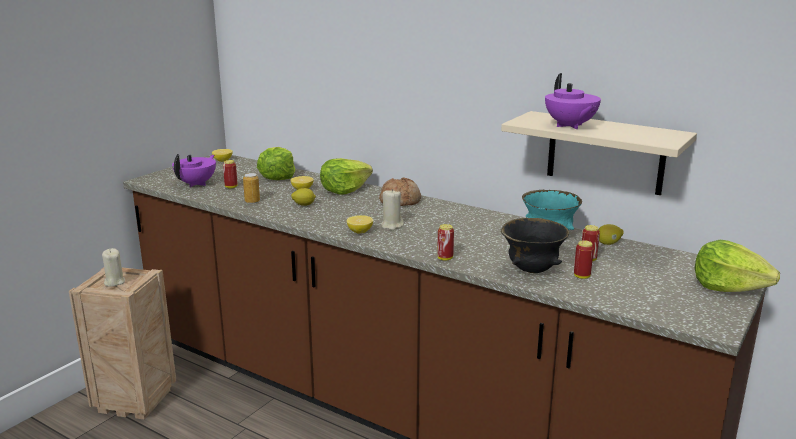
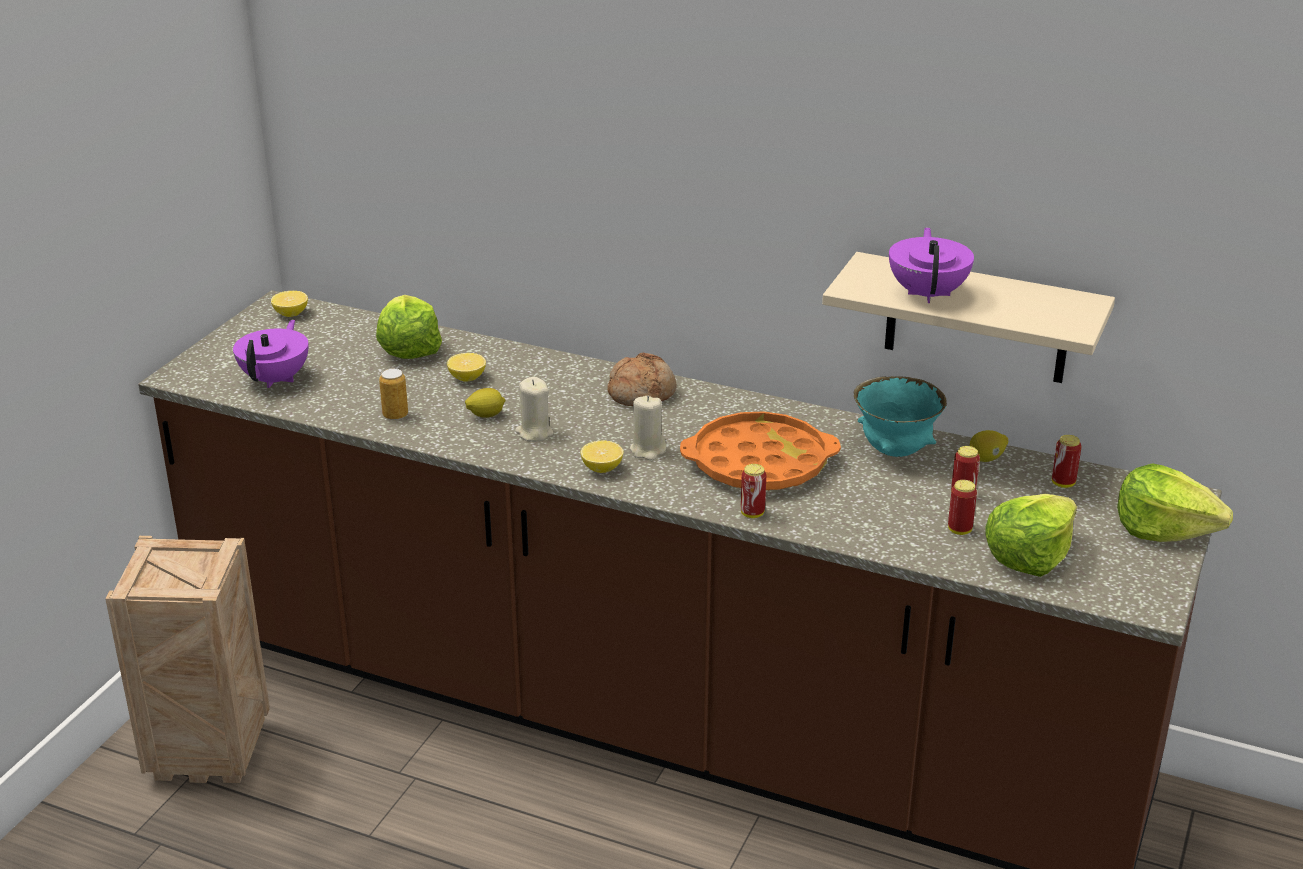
camera: 10 degrees left, 10 degrees up
beige candle [102,248,125,286] -> beige candle moved to [515,377,554,442]
can [223,160,237,188] -> can moved to [1052,435,1081,488]
lettuce [320,158,373,195] -> lettuce moved to [986,494,1077,577]
black bowl [501,218,569,273] -> none
purple teapot [545,73,601,129] -> purple teapot turned 150 degrees counterclockwise [889,227,974,303]
none -> orange tray [680,412,841,490]

